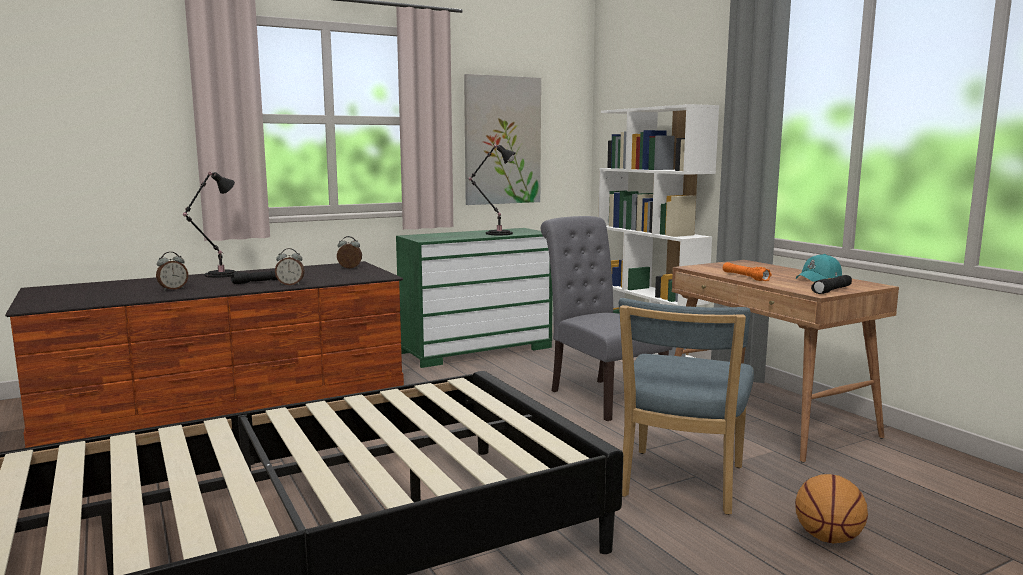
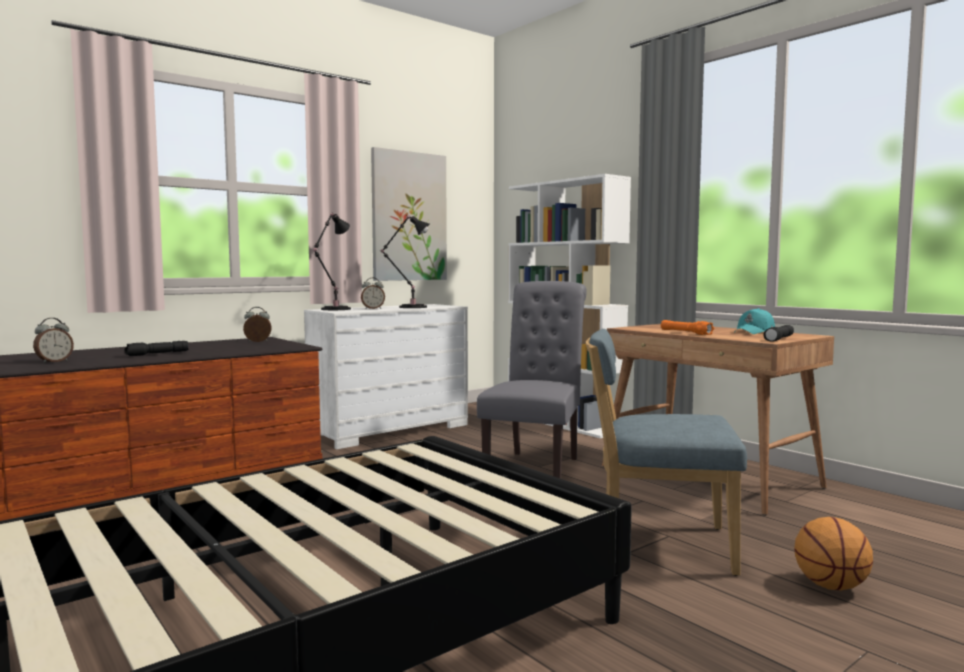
camera: 10 degrees left, 5 degrees down
black table lamp [183,171,238,278] -> black table lamp moved to [313,213,351,310]
alarm clock [275,248,305,285] -> alarm clock moved to [361,277,385,309]
green dresser [396,228,553,368] -> white dresser [304,304,468,449]
grey chair [541,216,673,421] -> grey chair turned 60 degrees clockwise [477,281,587,479]
blue chair [619,298,754,515] -> blue chair turned 90 degrees clockwise [586,329,747,576]

